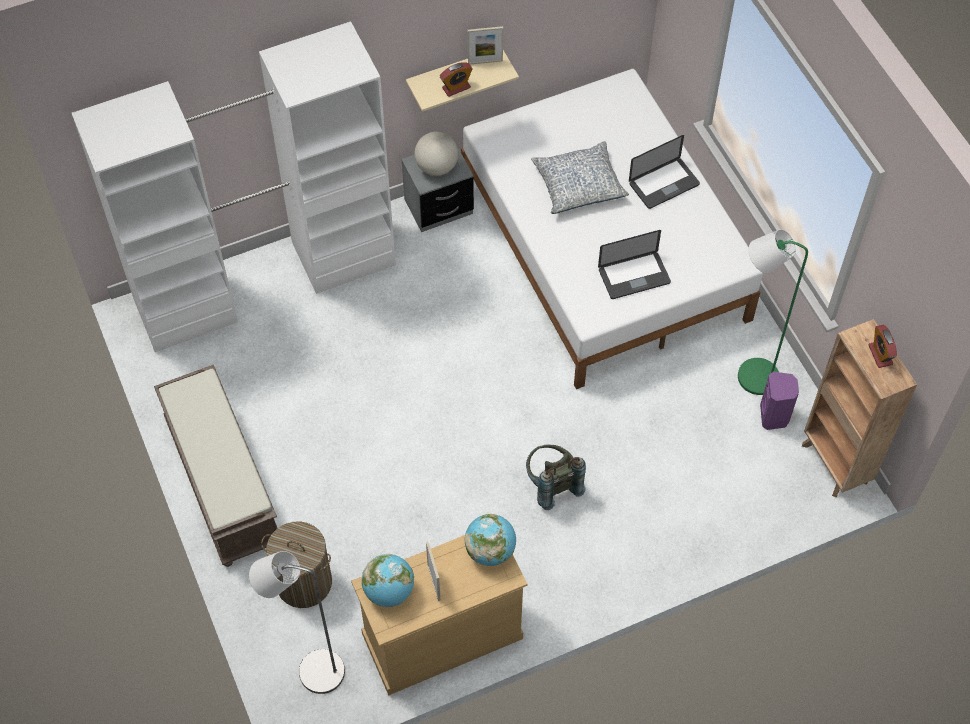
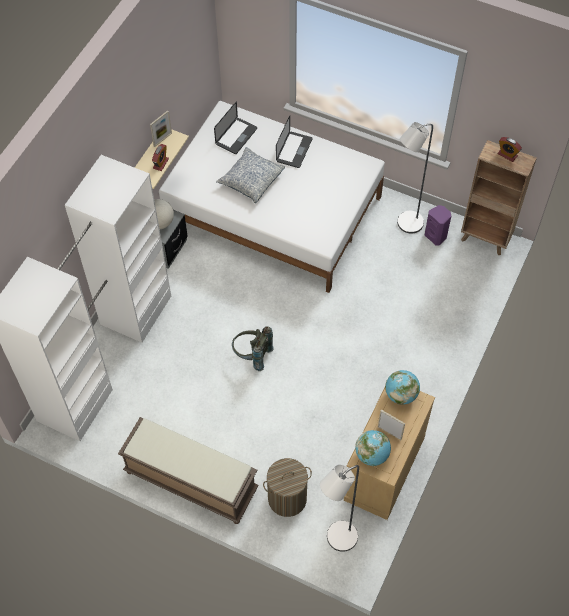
camera: 40 degrees left, 0 degrees up
grey backpack [526,445,586,510] -> grey backpack moved to [232,326,274,371]
laptop [598,230,671,299] -> laptop moved to [214,101,257,154]
green floor lamp [738,229,808,395] -> grey floor lamp [397,122,433,233]

